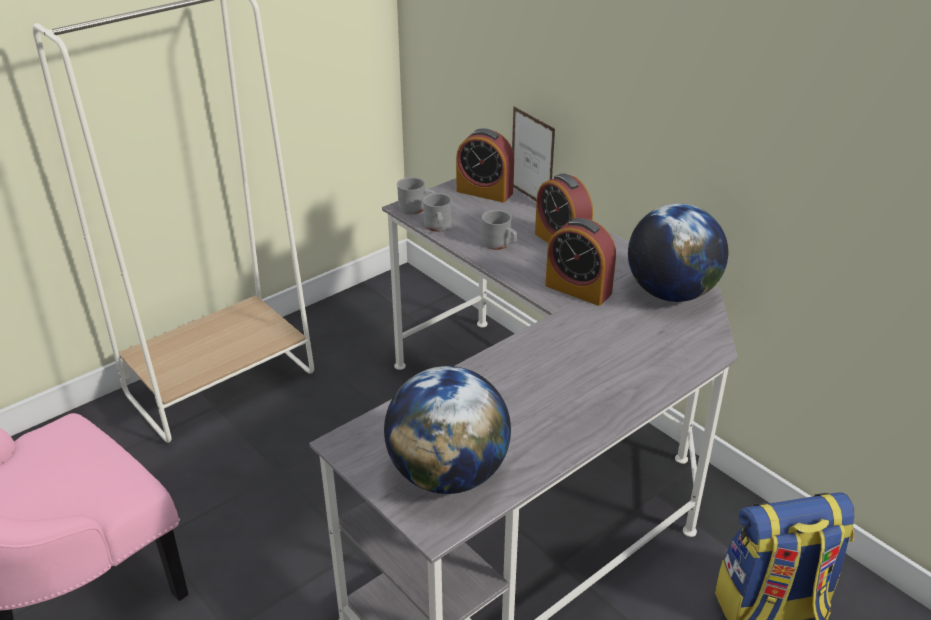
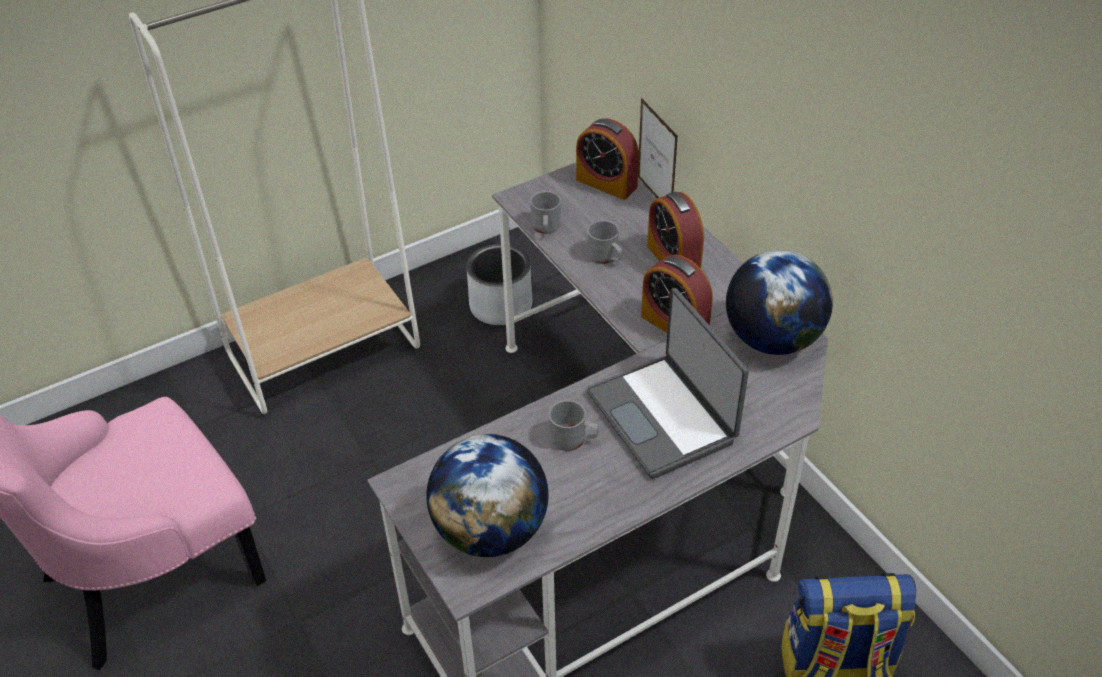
camera: 10 degrees right, 10 degrees up
grey mug [397,177,435,214] -> grey mug moved to [548,400,599,451]
none -> grey planter [466,244,532,325]
none -> laptop [586,288,749,479]

